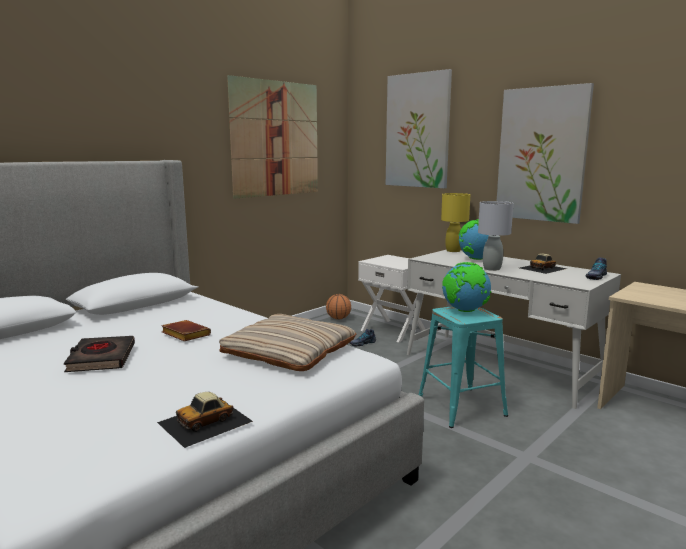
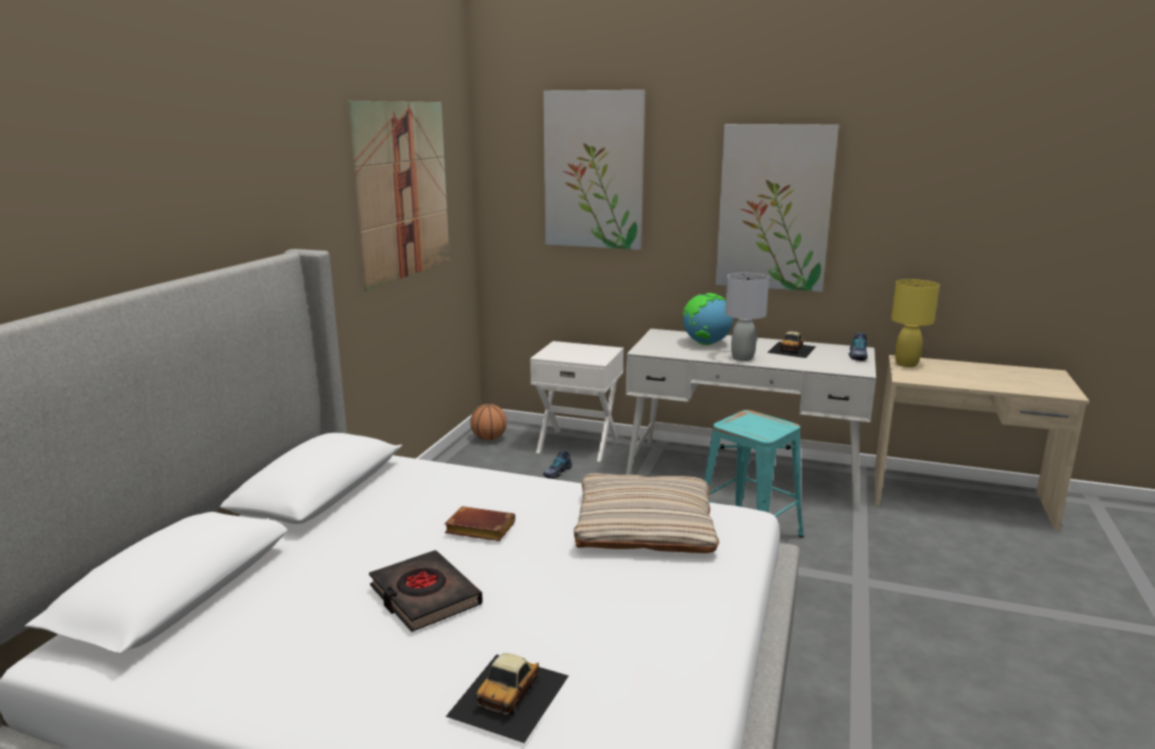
camera: 25 degrees left, 5 degrees up
toy car [157,392,253,448] -> toy car moved to [446,653,569,743]
yellow table lamp [441,193,470,252] -> yellow table lamp moved to [891,279,940,367]
globe [442,262,491,312] -> none

